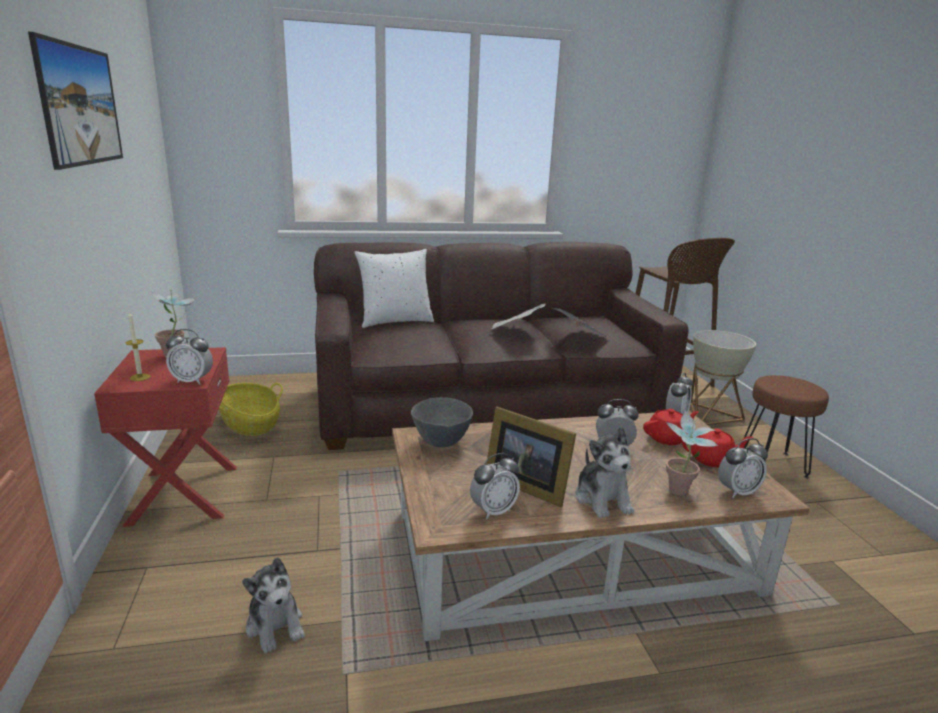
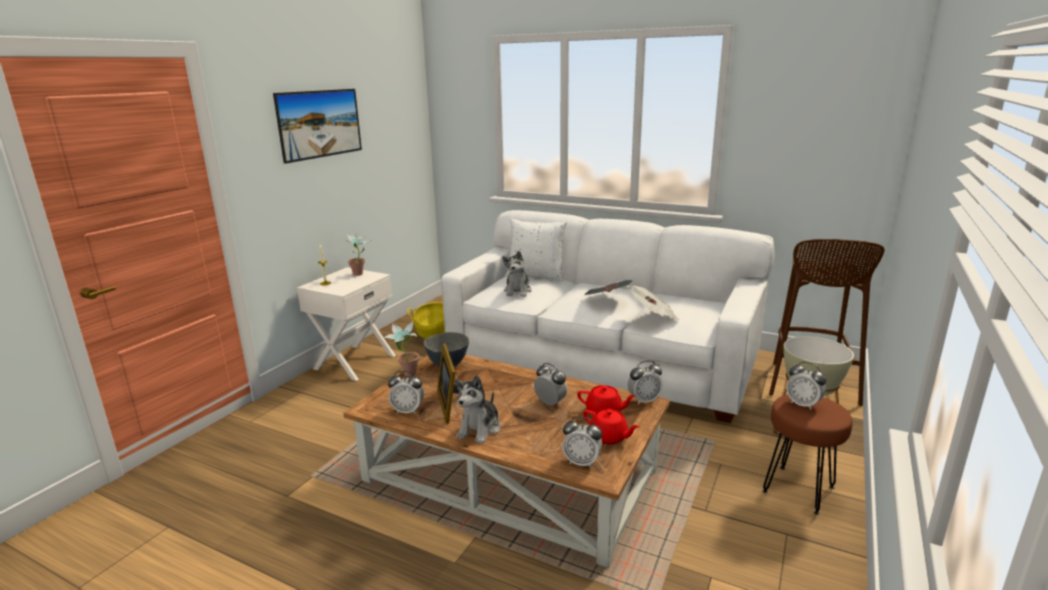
camera: 40 degrees right, 0 degrees up
red nightstand [94,347,237,527] -> white nightstand [297,267,396,381]
alarm clock [166,329,213,385] -> alarm clock moved to [786,362,827,410]
plush toy [242,557,305,654] -> plush toy moved to [502,251,532,297]
brown sofa [314,242,689,450] -> white sofa [441,210,775,423]
potted plant [666,410,718,495] -> potted plant moved to [383,321,420,377]

